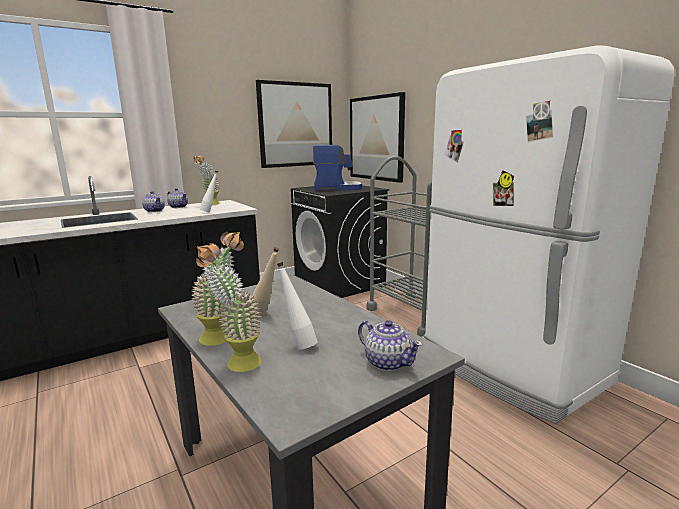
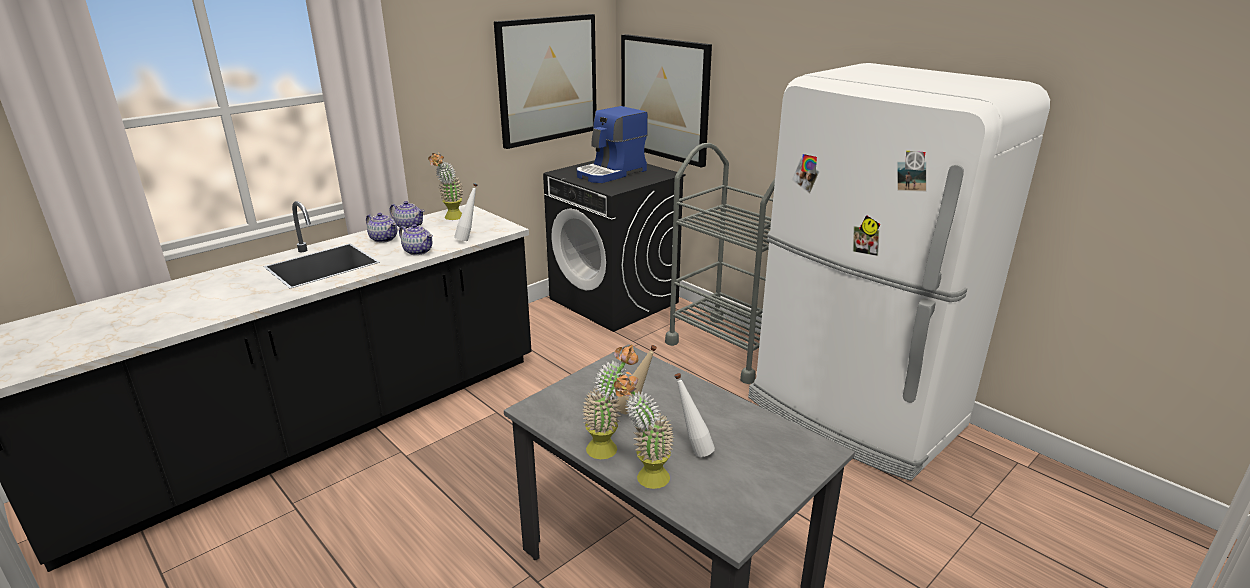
camera: 10 degrees left, 10 degrees up
coffee machine [313,145,362,191] -> coffee machine turned 150 degrees clockwise [577,106,648,183]
teapot [358,320,423,371] -> teapot moved to [399,224,433,255]

